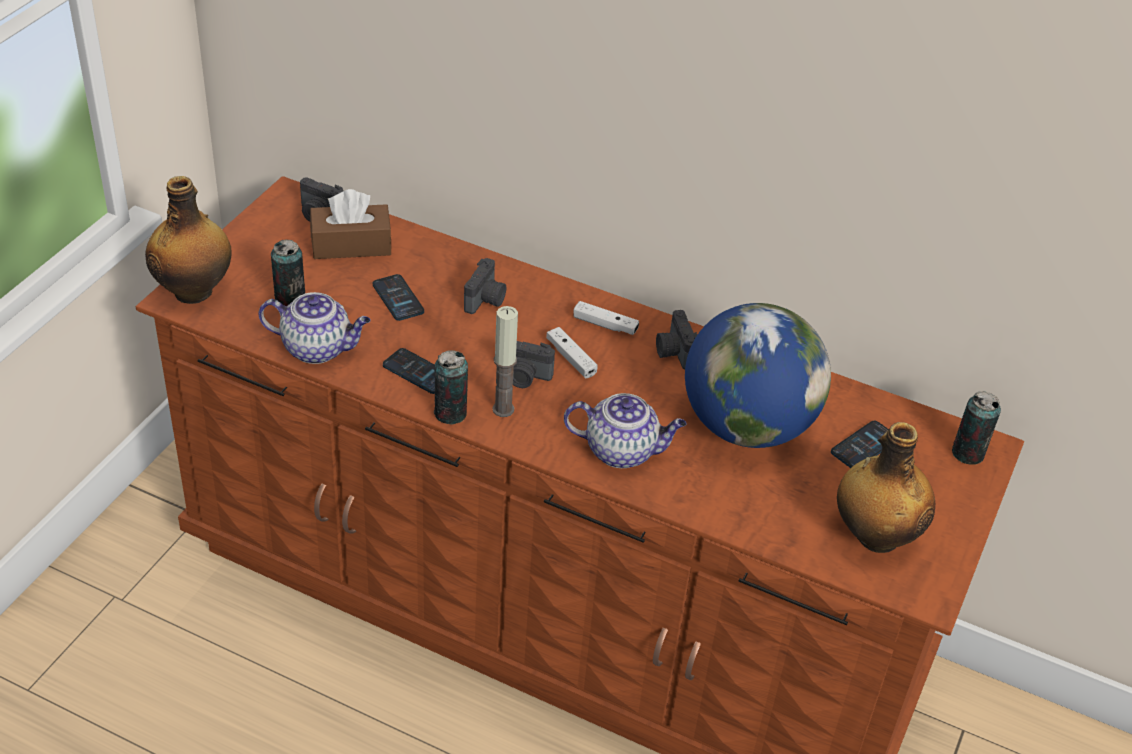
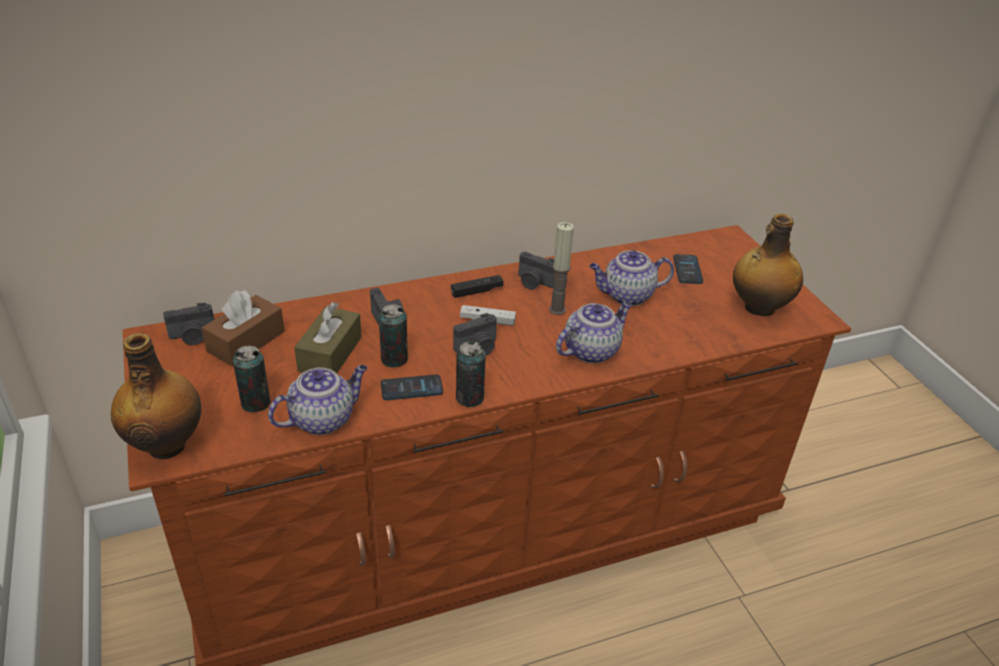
camera: 45 degrees left, 5 degrees down
phone [373,274,424,321] -> brown tissue box [294,302,362,373]
candle [492,306,518,417] -> candle moved to [549,222,574,315]
white game controller [573,301,639,335] -> black game controller [451,275,504,298]
globe [685,303,831,448] -> teapot [589,250,674,306]
can [952,391,1001,465] -> can moved to [379,304,408,368]

